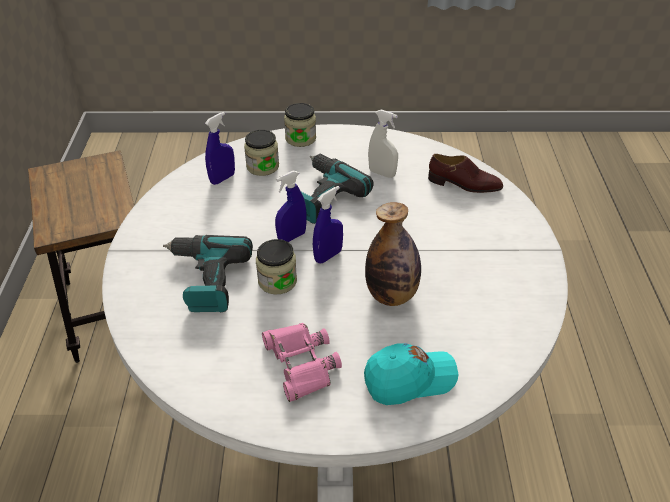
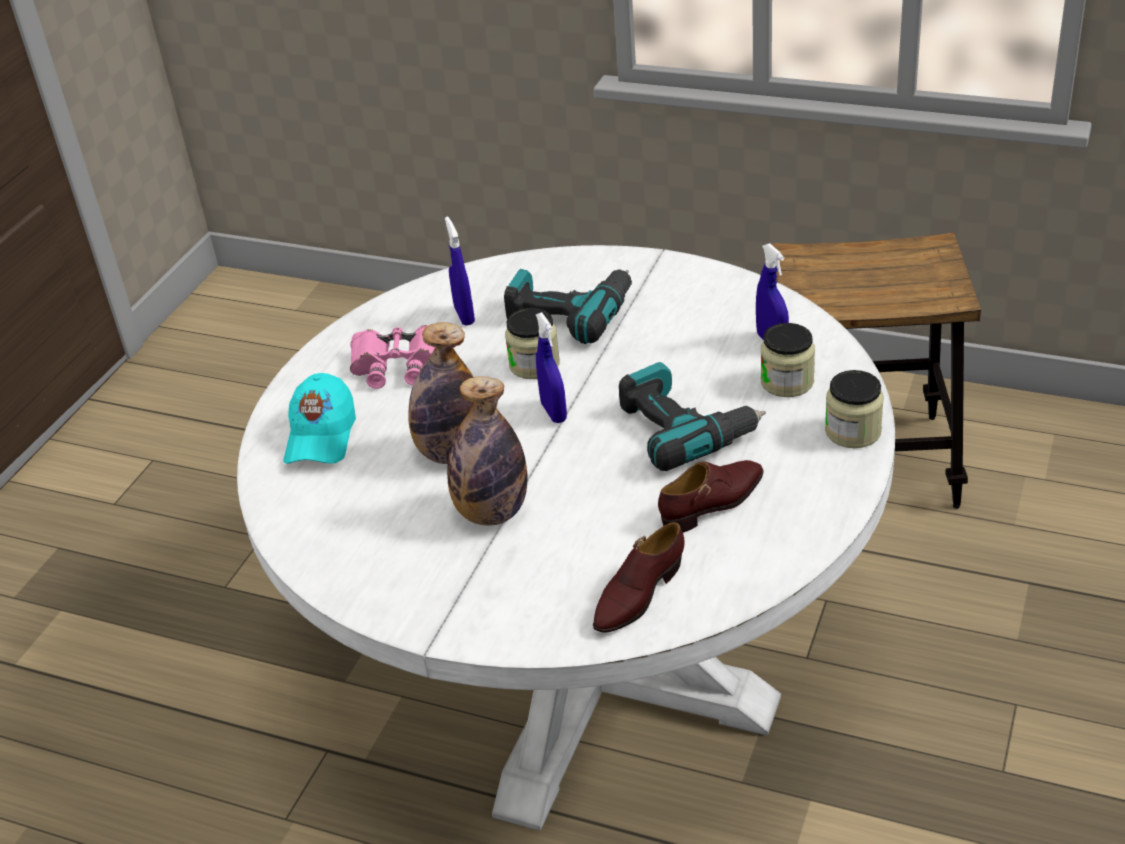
camera: 115 degrees right, 5 degrees down
blue spray bottle [275,171,307,242] -> blue spray bottle moved to [445,216,475,326]
white spray bottle [368,110,398,178] -> brown shoe [658,460,764,532]
none -> bottle [447,376,527,526]

